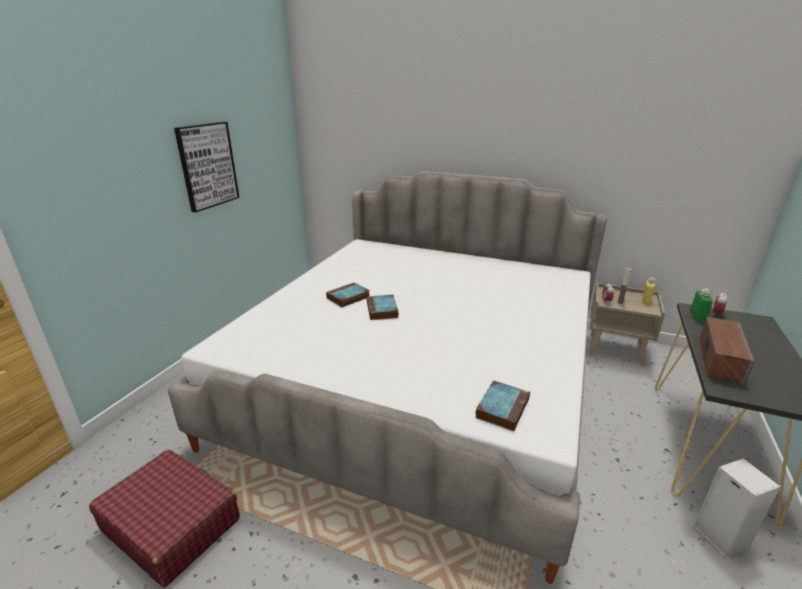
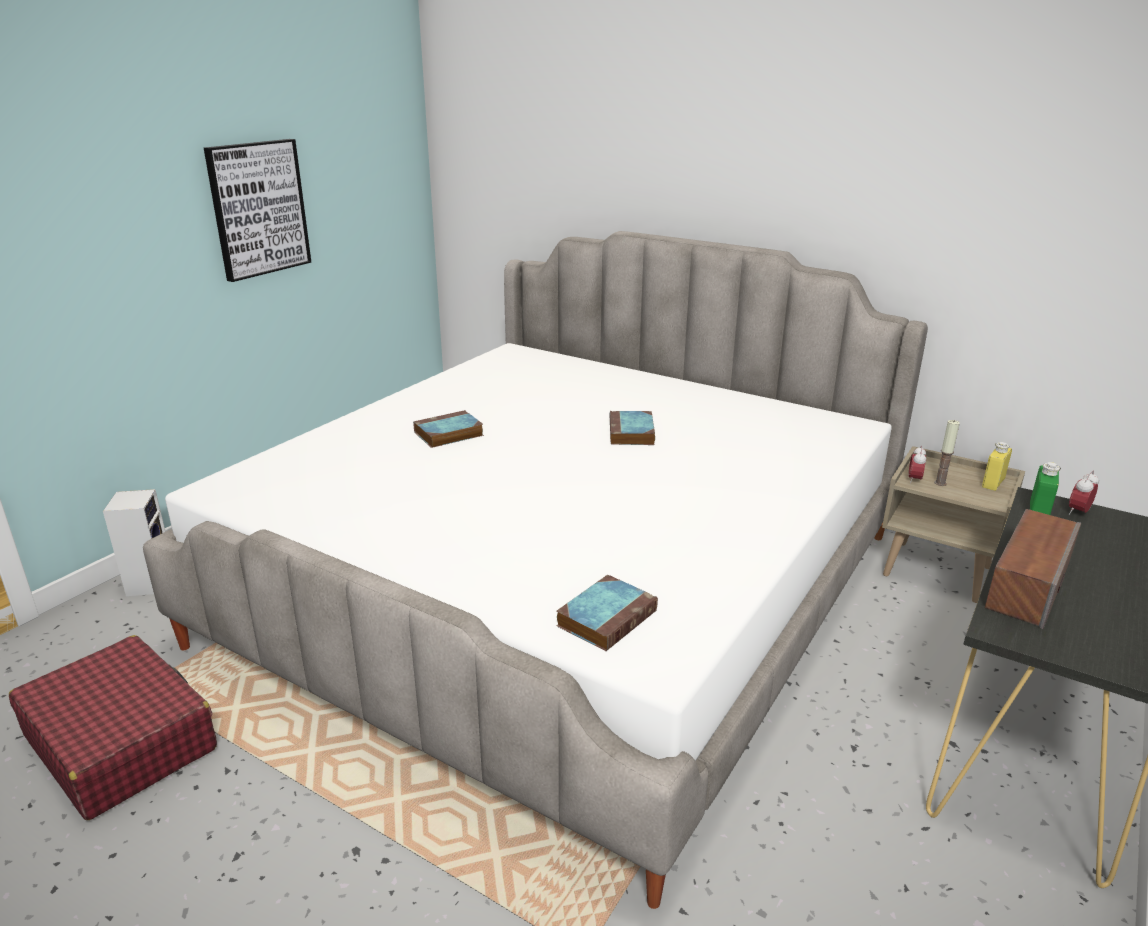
camera: 10 degrees right, 0 degrees up
book [367,295,399,320] -> book moved to [610,411,655,445]
speaker [693,458,781,558] -> speaker moved to [103,489,166,596]

